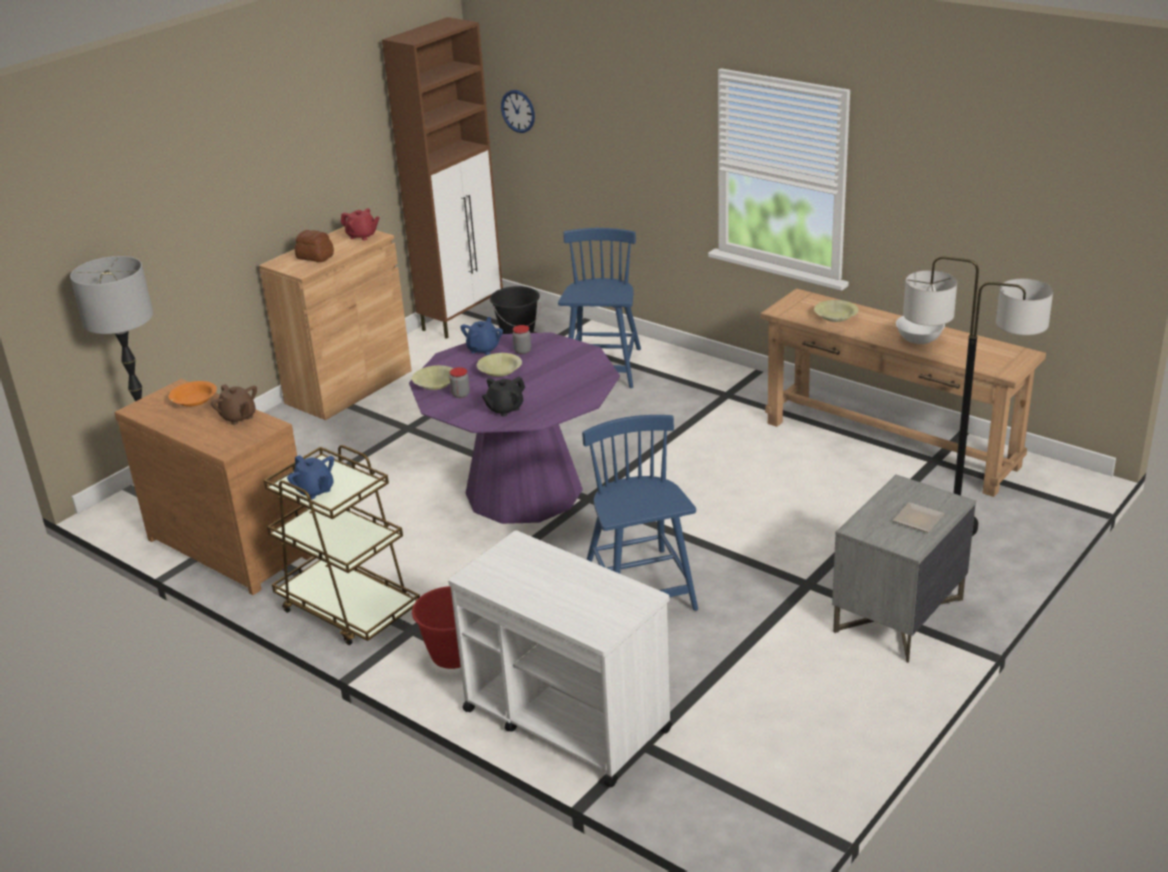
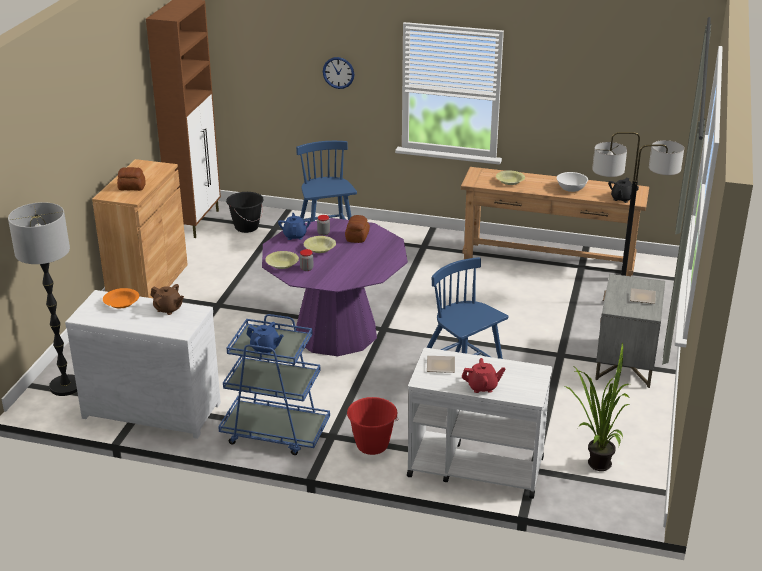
camera: 25 degrees left, 0 degrees up
brown dresser [114,379,313,595] -> white dresser [65,290,221,439]
brown cart [264,445,420,645] -> blue cart [218,314,330,455]
red teapot [341,208,380,240] -> red teapot moved to [462,358,505,393]
black teapot [482,377,525,417] -> black teapot moved to [608,178,639,203]
wall clock [501,90,535,133] -> wall clock moved to [323,57,355,89]
none -> bread [345,215,370,243]
none -> plate [427,356,455,373]
none -> potted plant [565,343,630,471]

